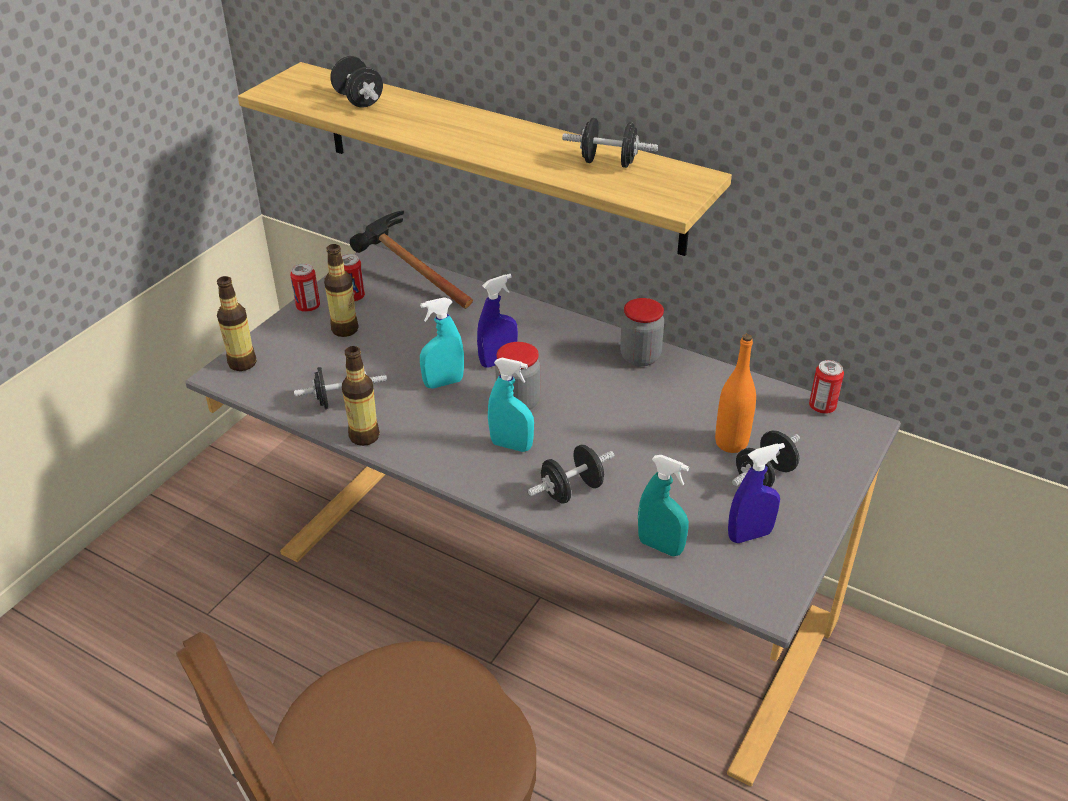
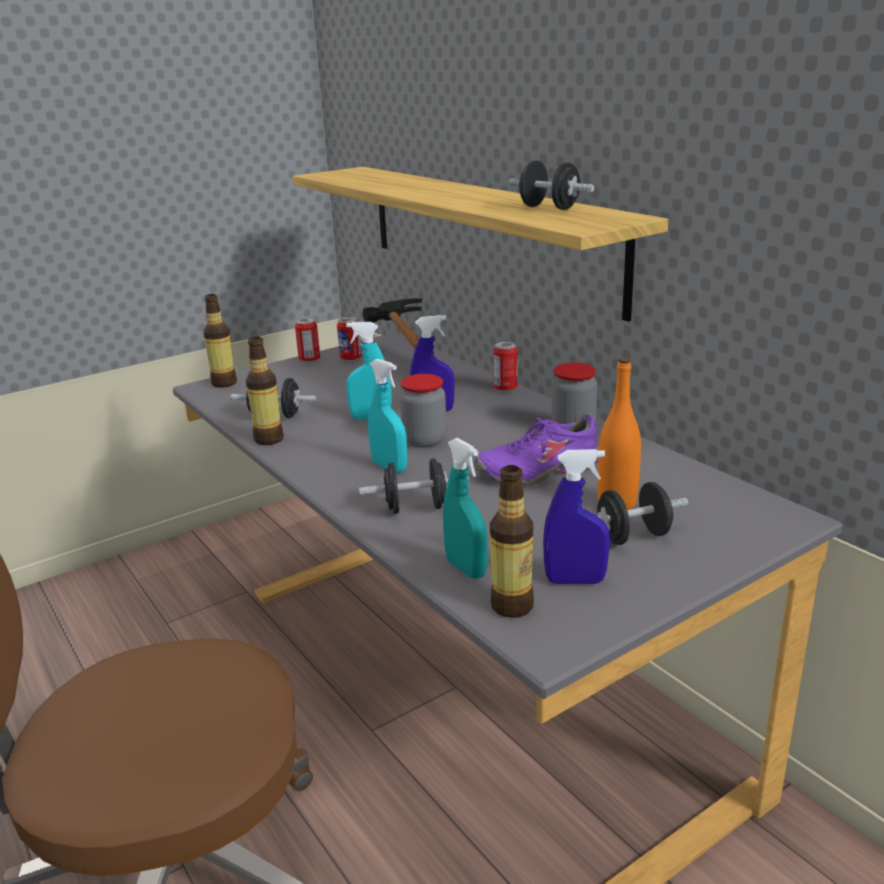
camera: 25 degrees right, 15 degrees down
bottle [324,244,359,337] -> bottle moved to [490,465,534,618]
black dumbbell [330,56,383,108] -> none
can [809,360,844,414] -> can moved to [493,342,518,392]
none -> purple shoe [474,413,599,485]

